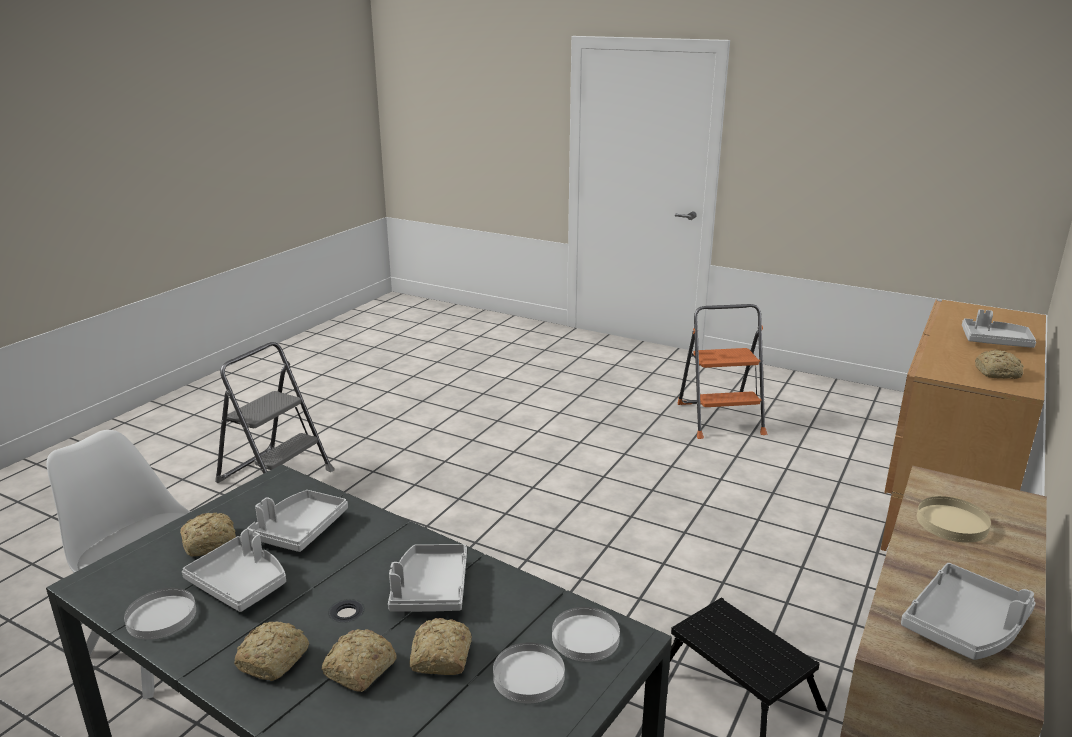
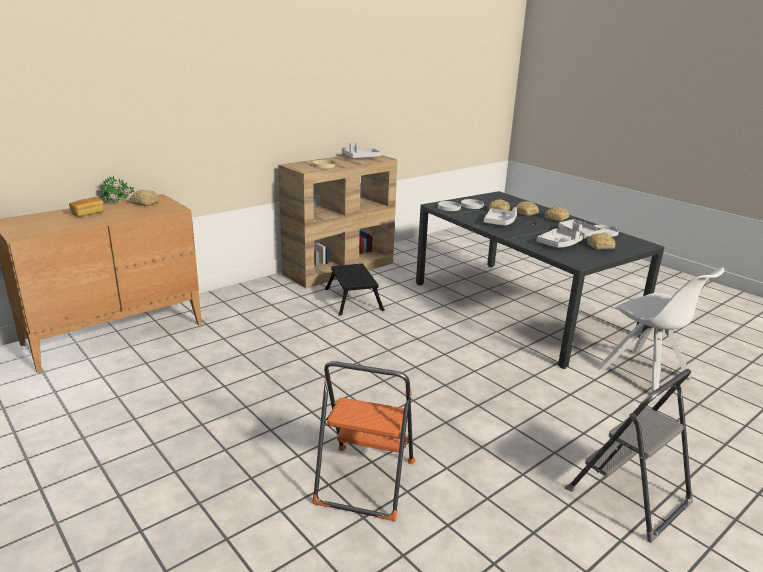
camera: 160 degrees left, 0 degrees up
orange step ladder [678,304,767,439] -> orange step ladder moved to [312,361,415,521]
grey tray [962,309,1036,348] -> bread [69,197,104,217]
none -> potted plant [100,176,134,204]

